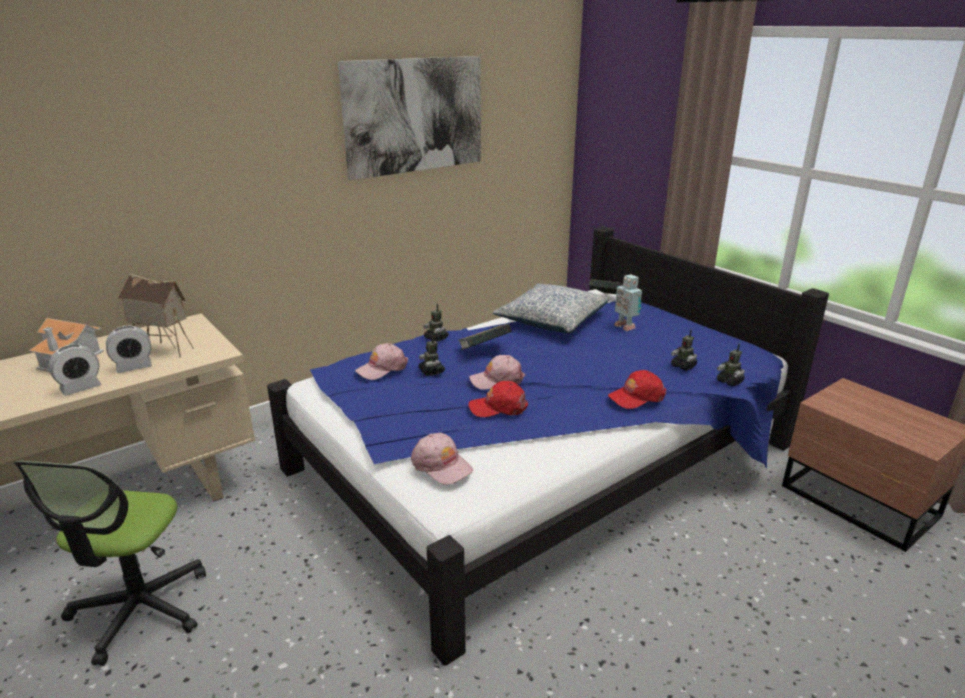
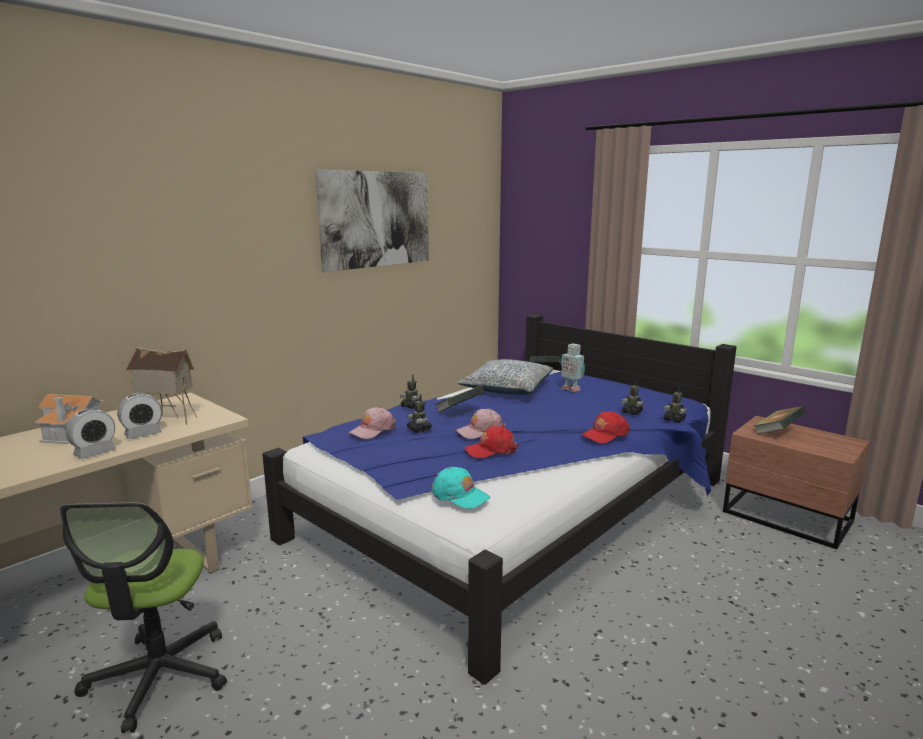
camera: 10 degrees left, 10 degrees down
pink cap [411,433,473,485] -> turquoise cap [431,467,490,509]
none -> book [754,406,806,434]

